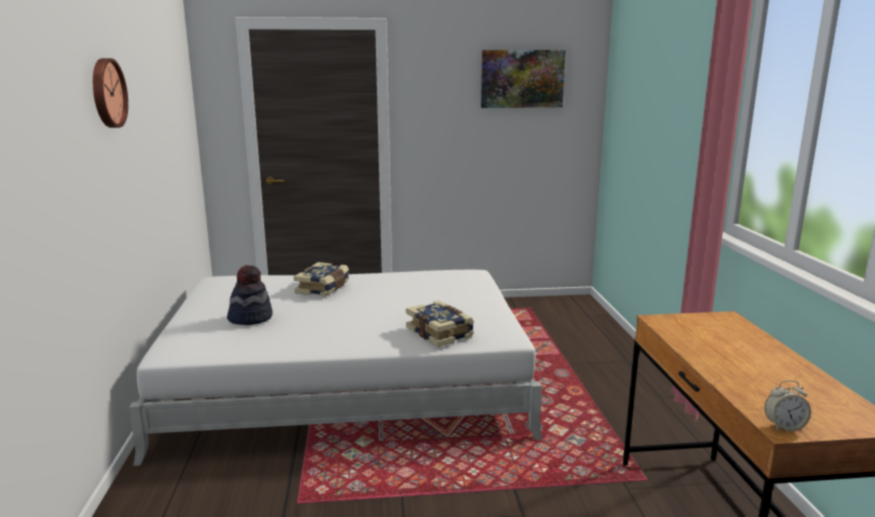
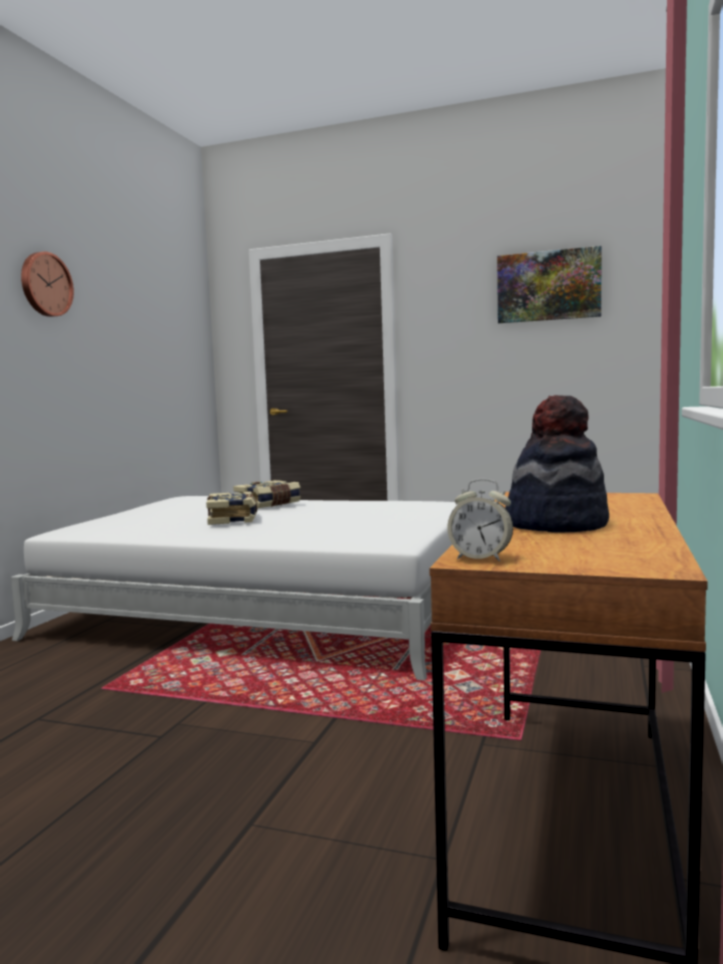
camera: 25 degrees right, 10 degrees down
hat [227,265,272,325] -> hat moved to [505,395,609,532]
book [406,301,474,347] -> book moved to [206,492,258,525]

